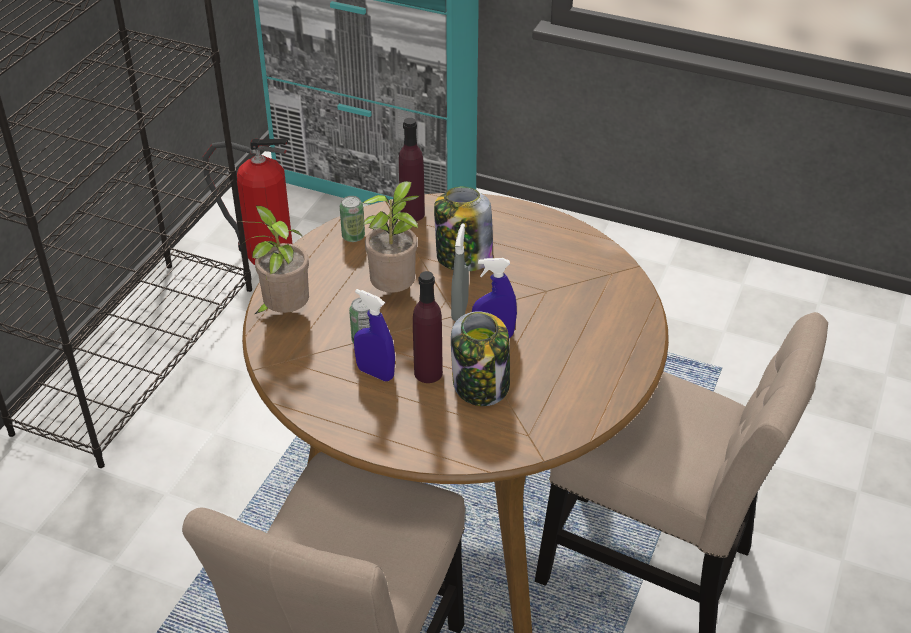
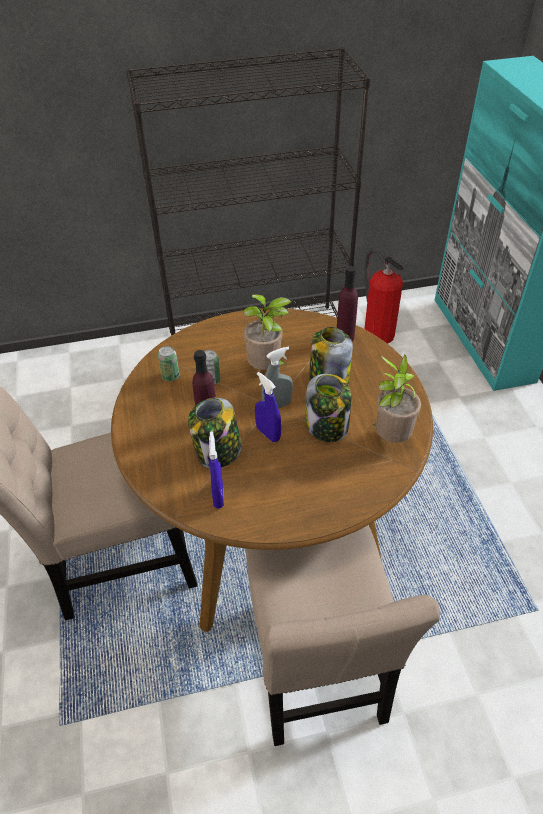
camera: 55 degrees right, 5 degrees up
potted plant [237,206,309,314] -> potted plant moved to [373,354,421,443]
can [340,196,365,242] -> can moved to [158,346,180,381]
blue spray bottle [354,289,395,381] -> blue spray bottle moved to [209,431,224,509]
none -> jar [306,374,351,442]

